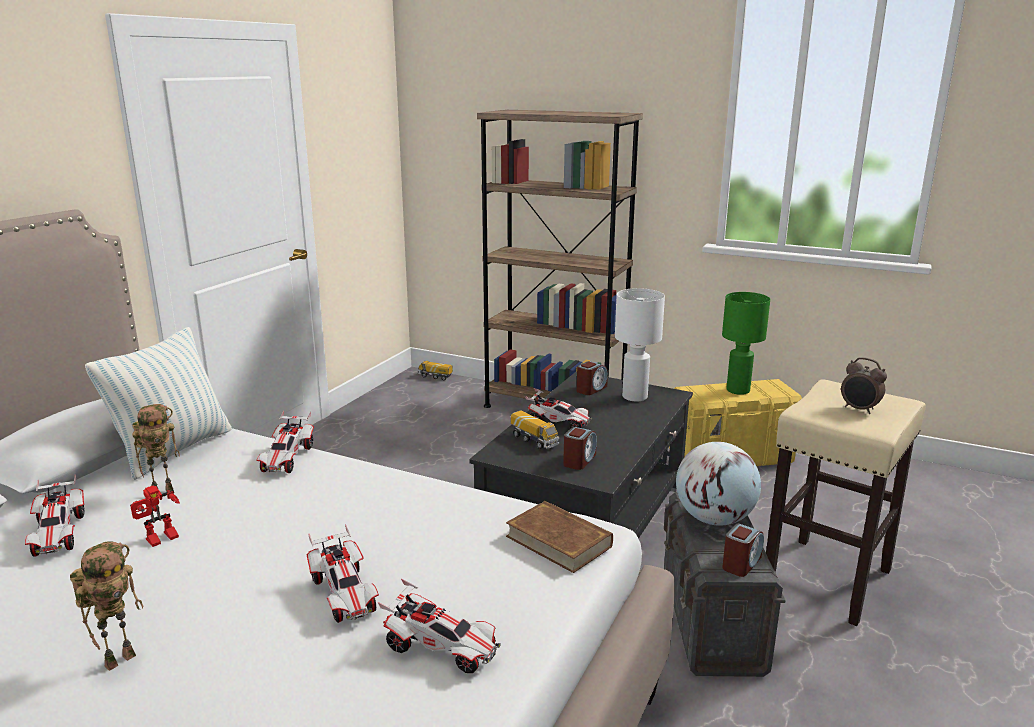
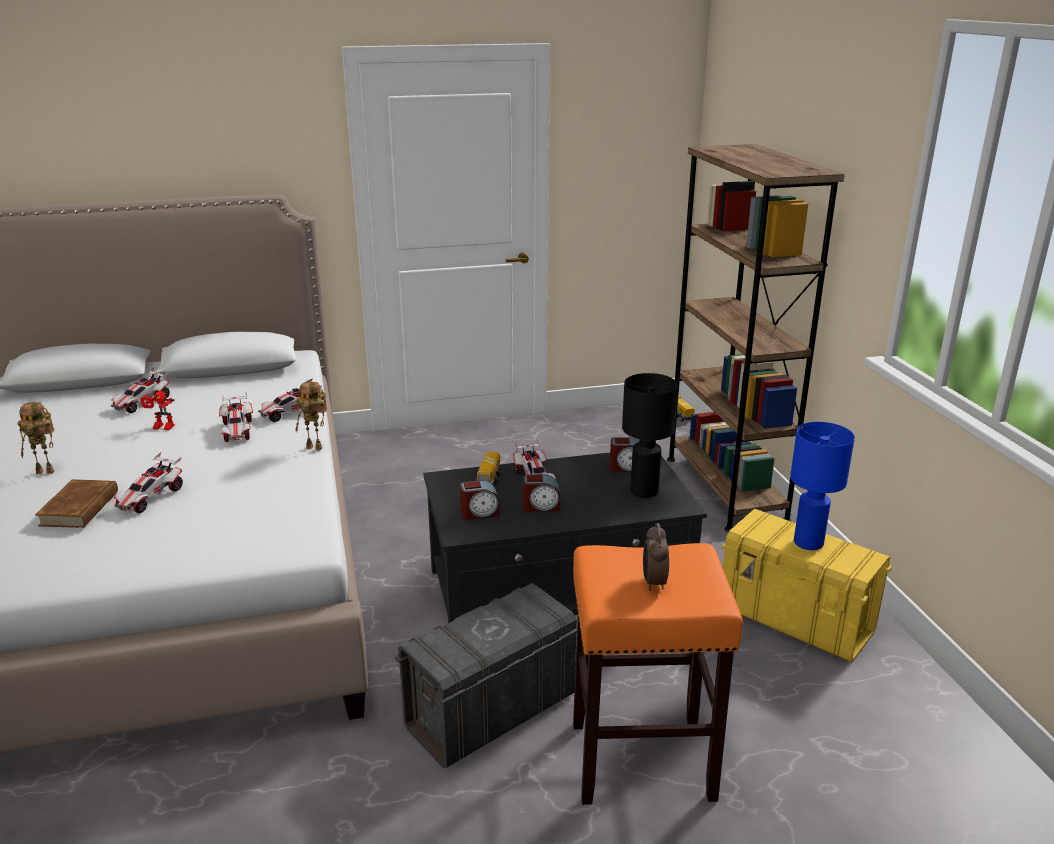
camera: 50 degrees right, 5 degrees up
pillow [85,327,231,480] -> none
toy robot [132,404,180,492] -> toy robot moved to [296,381,327,450]
toy car [378,578,501,673] -> toy car moved to [219,393,253,442]
brown book [506,501,613,573] -> brown book moved to [35,479,118,528]
white table lamp [615,288,665,401] -> black table lamp [622,373,678,498]
globe [676,442,761,526] -> none
green table lamp [722,292,770,395] -> blue table lamp [790,422,855,550]
alarm clock [722,523,764,577] -> alarm clock moved to [523,474,560,512]
beige stool [766,379,926,626] -> orange stool [573,543,743,805]

